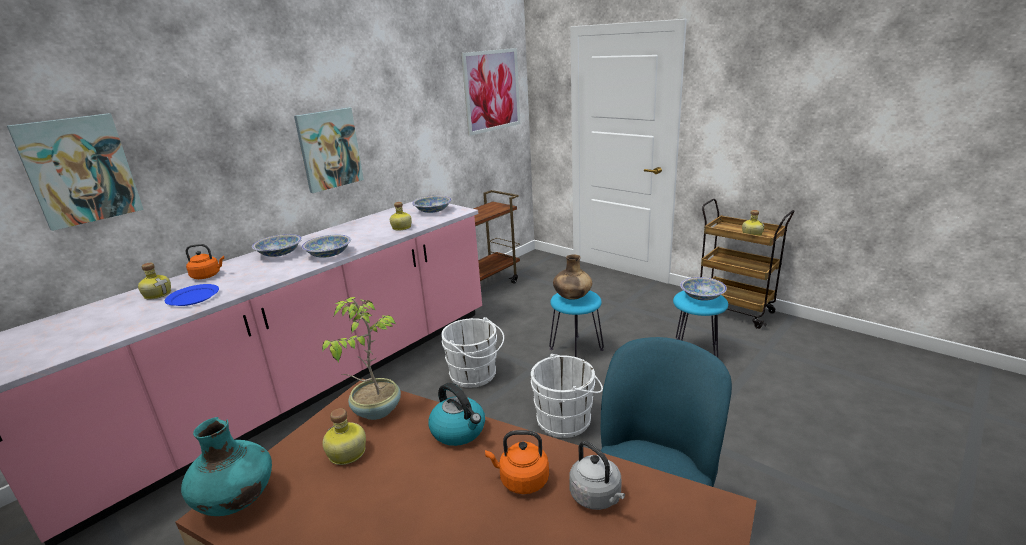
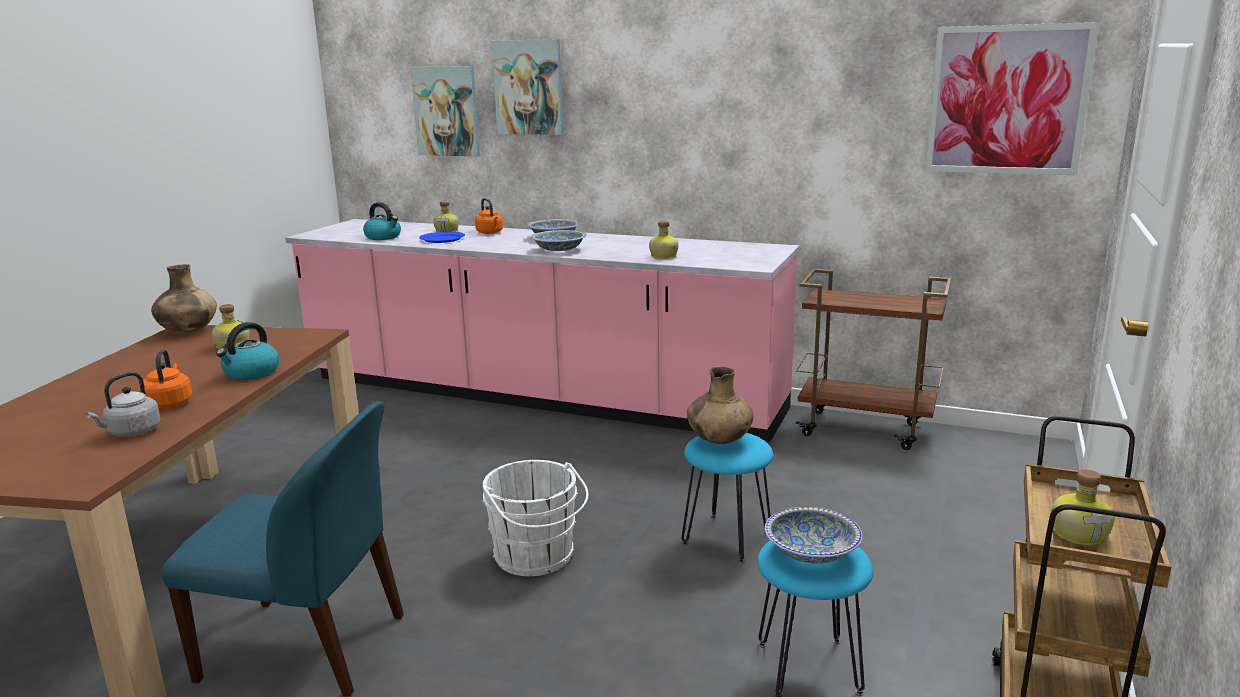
camera: 70 degrees right, 5 degrees down
turquoise vase [181,417,272,516] -> brown vase [151,264,217,333]
picture [294,107,364,193] -> picture moved to [491,39,564,135]
potted plant [322,297,401,420] -> none
bowl [412,196,452,213] -> none
white bucket [441,317,504,388] -> none
none -> kettle [363,202,401,240]

